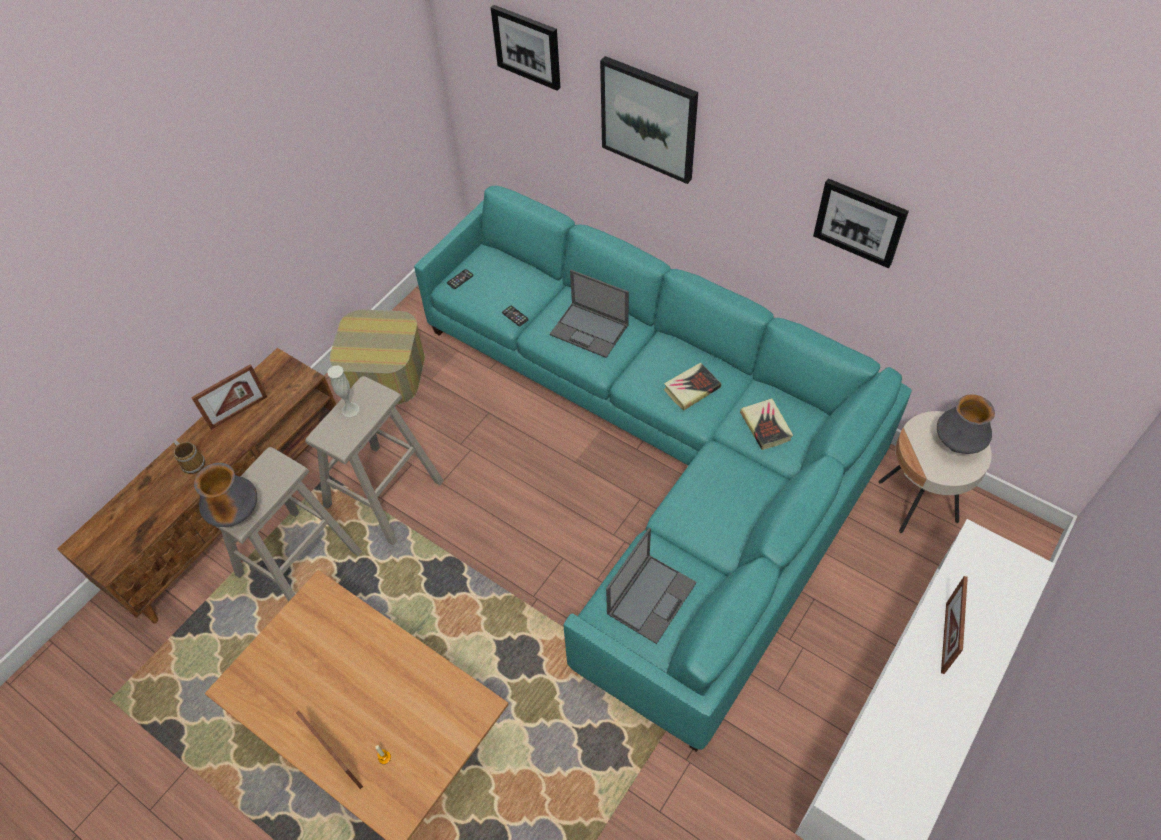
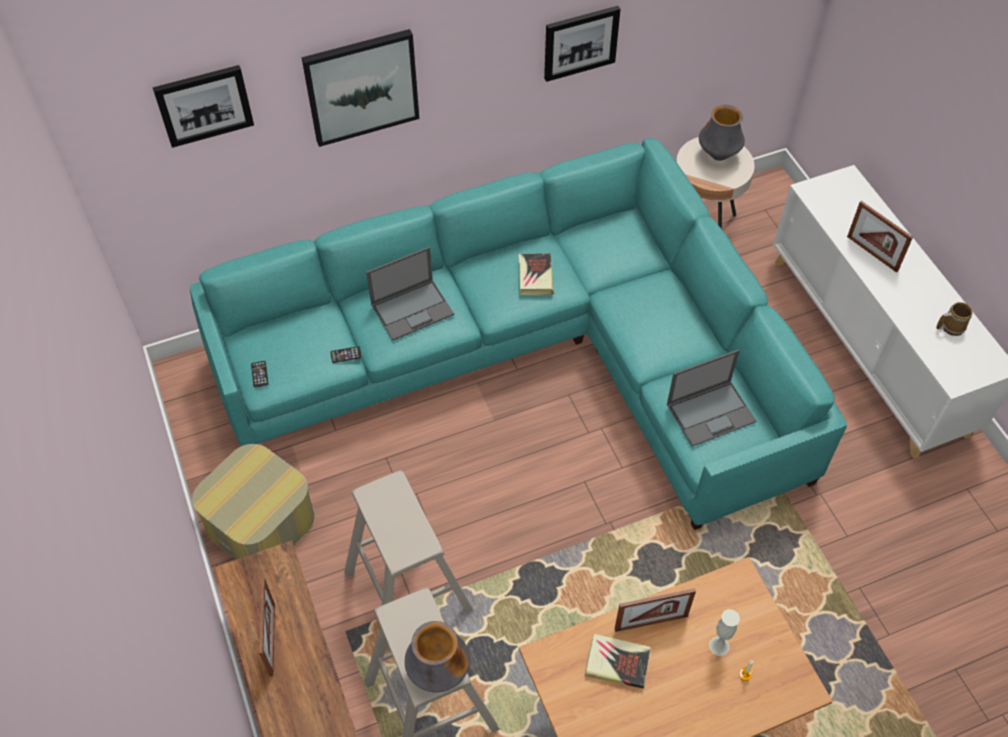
camera: 60 degrees left, 0 degrees up
mug [173,440,206,474] -> mug moved to [936,302,973,336]
picture frame [296,710,363,789] -> picture frame moved to [615,588,696,632]
white vase [327,366,359,417] -> white vase moved to [709,609,740,656]
laptop [606,527,697,644] -> laptop turned 90 degrees clockwise [667,349,756,447]
book [740,398,793,450] -> book moved to [585,634,651,689]

